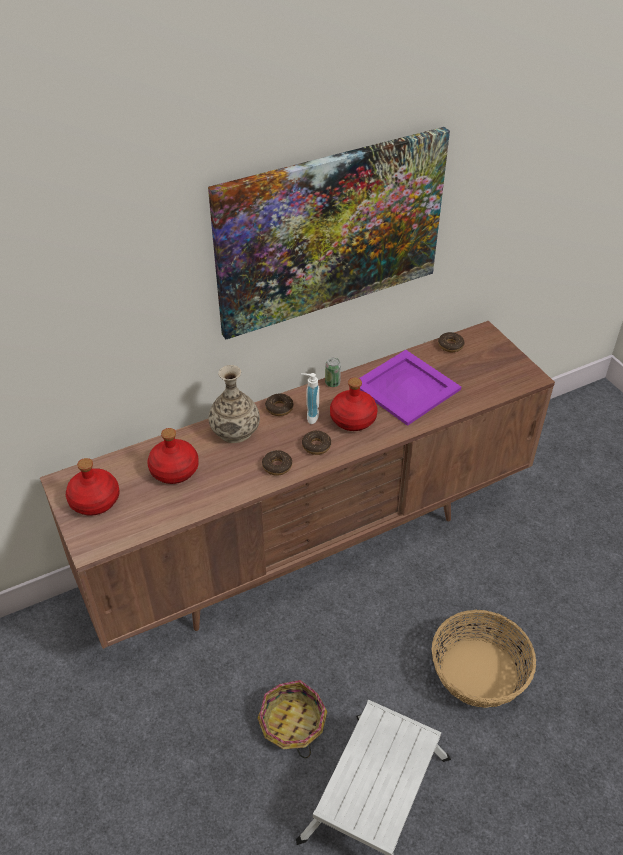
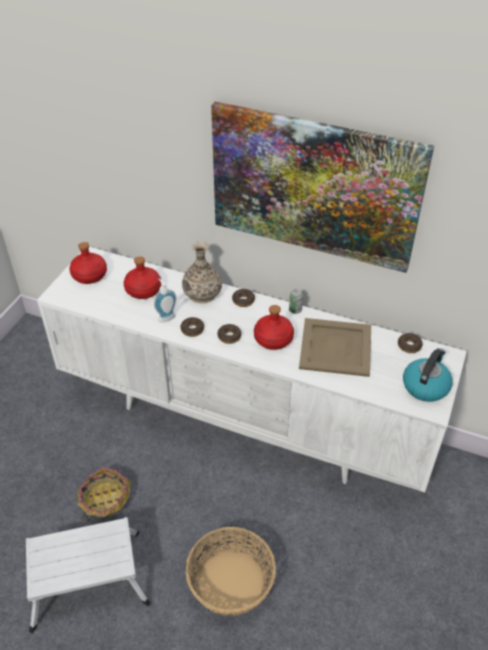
camera: 50 degrees right, 0 degrees up
brown cabinet [40,321,555,649] -> white cabinet [37,247,467,492]
soap dispenser [301,373,319,424] -> soap dispenser moved to [154,278,176,322]
purple tray [359,350,461,426] -> beige tray [299,318,371,377]
none -> kettle [403,348,453,402]

